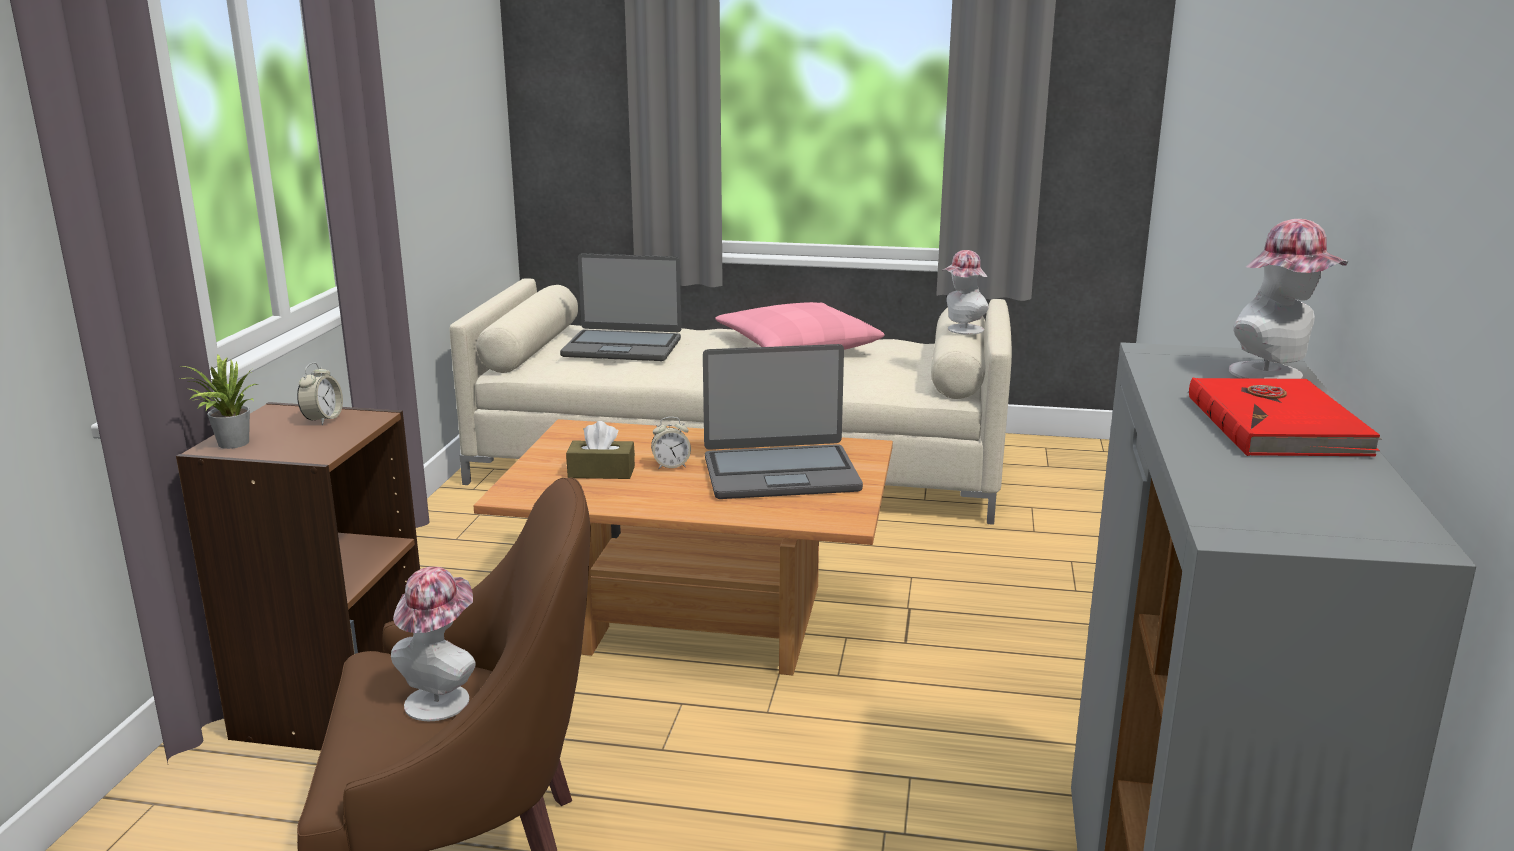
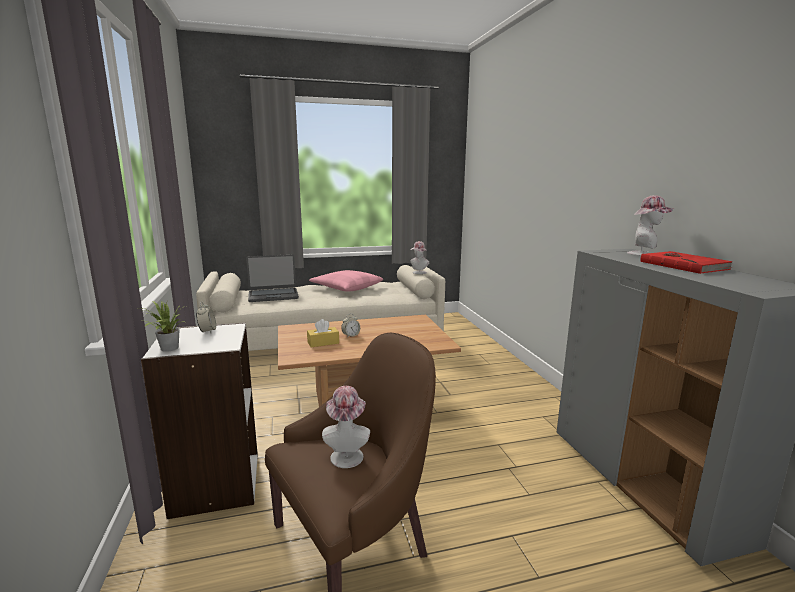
camera: 25 degrees left, 5 degrees down
brown bookcase [176,402,420,751] -> white bookcase [141,322,258,519]
brown tissue box [566,421,635,479] -> yellow tissue box [307,319,339,347]
laptop [703,344,863,499] -> none

